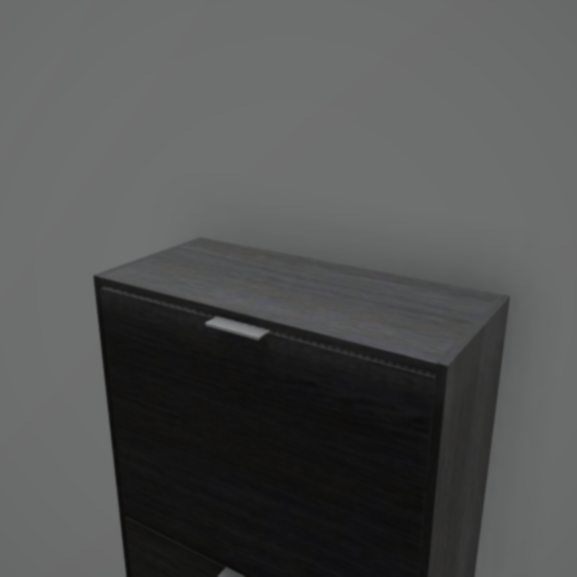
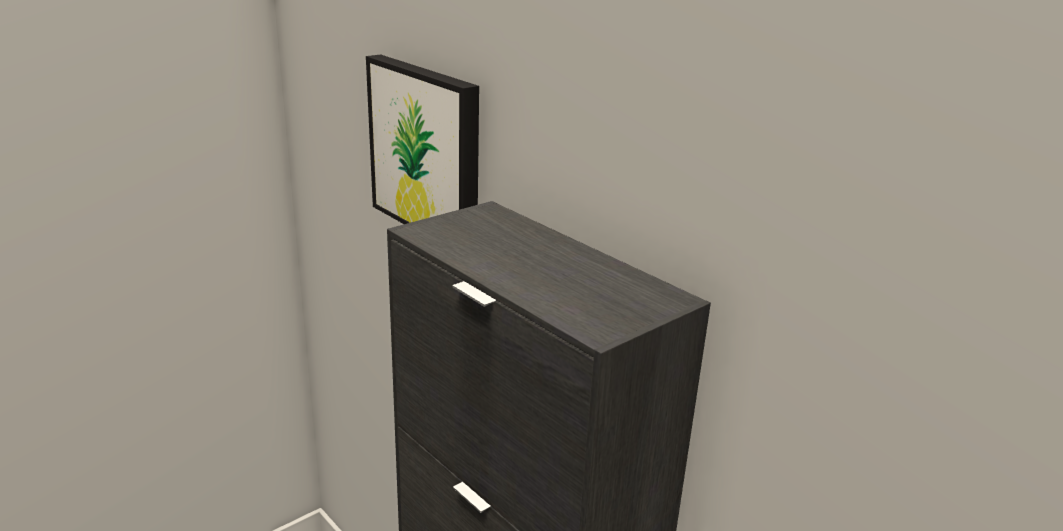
camera: 15 degrees right, 5 degrees up
none -> picture [366,55,479,224]

